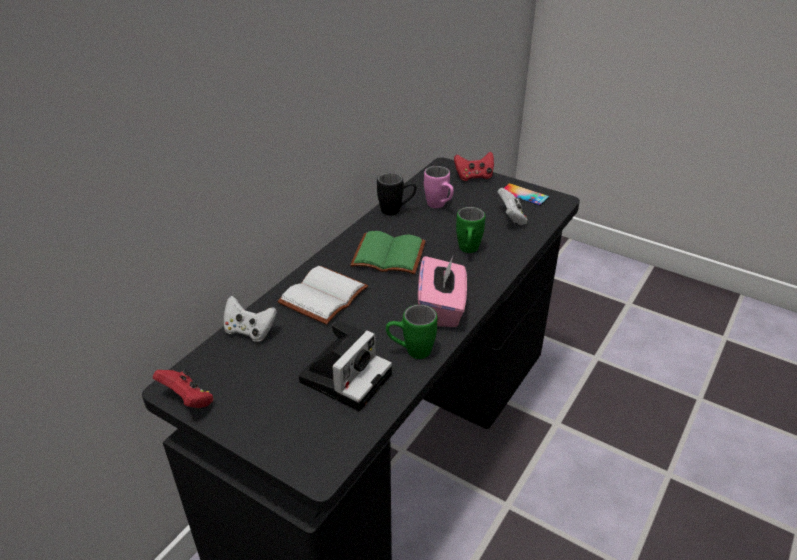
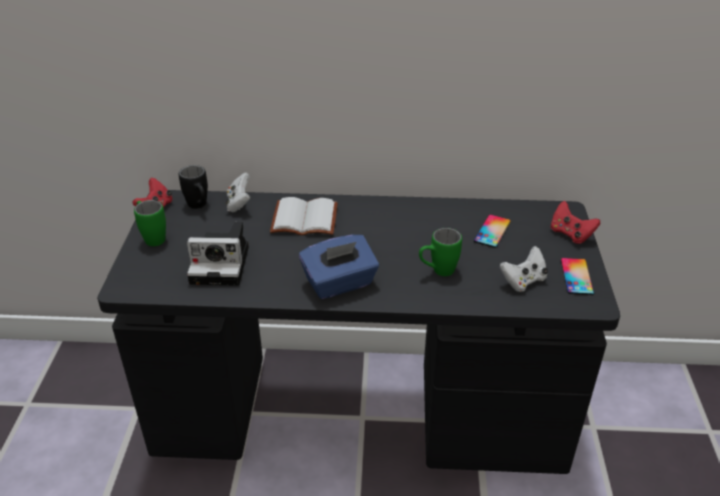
camera: 60 degrees right, 0 degrees up
green book [350,231,426,274] -> none
black mug [377,172,416,216] -> black mug moved to [179,165,208,209]
green mug [386,304,437,359] -> green mug moved to [134,200,166,246]
pink tissue box [418,256,467,327] -> blue tissue box [299,235,379,299]
pink mug [424,166,454,208] -> phone [474,214,511,248]

